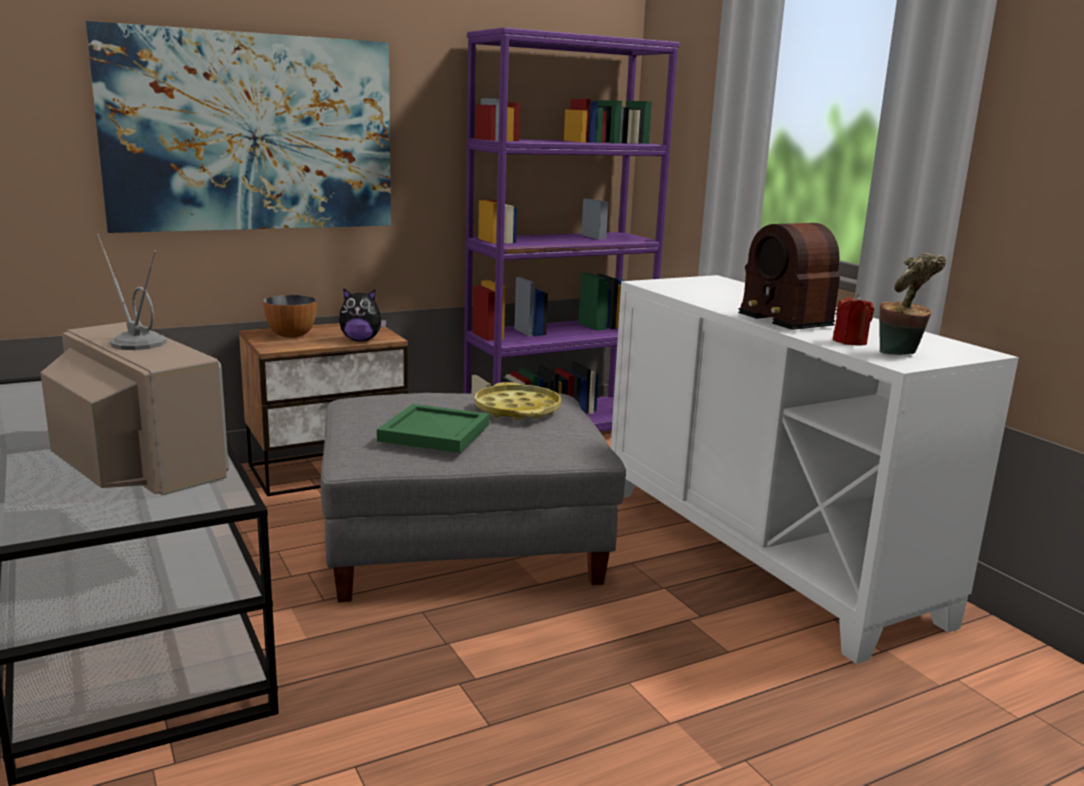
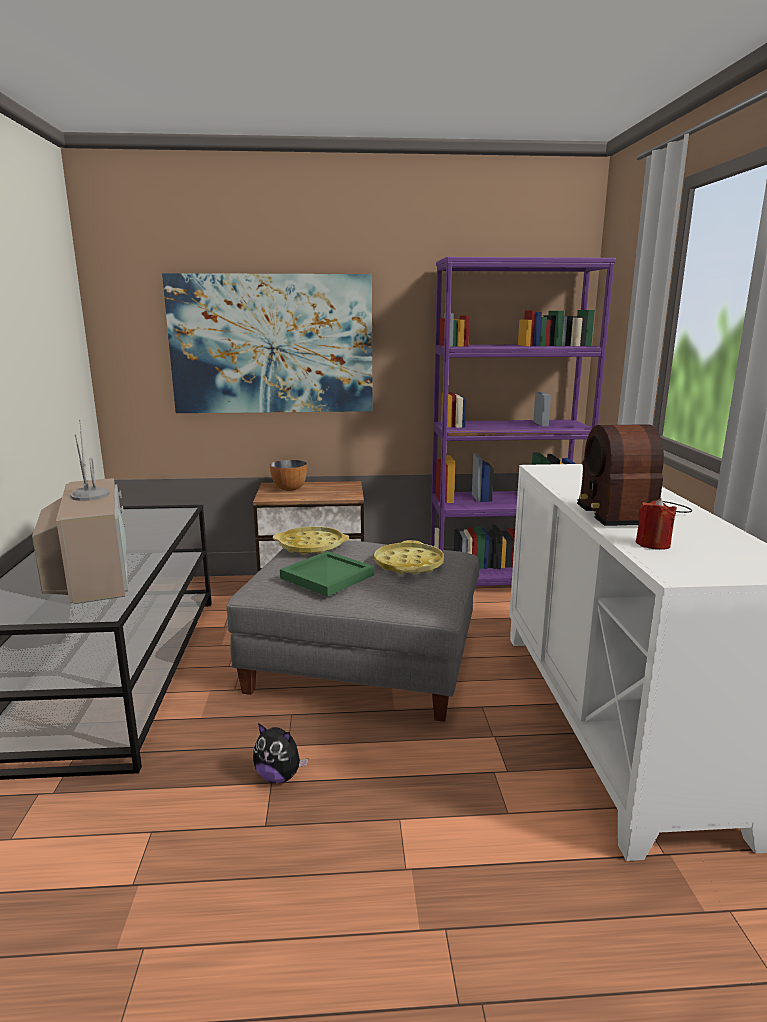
camera: 25 degrees right, 0 degrees up
plush toy [339,288,387,341] -> plush toy moved to [253,723,308,783]
potted plant [879,253,946,355] -> none
none -> yellow tray [273,526,349,555]

